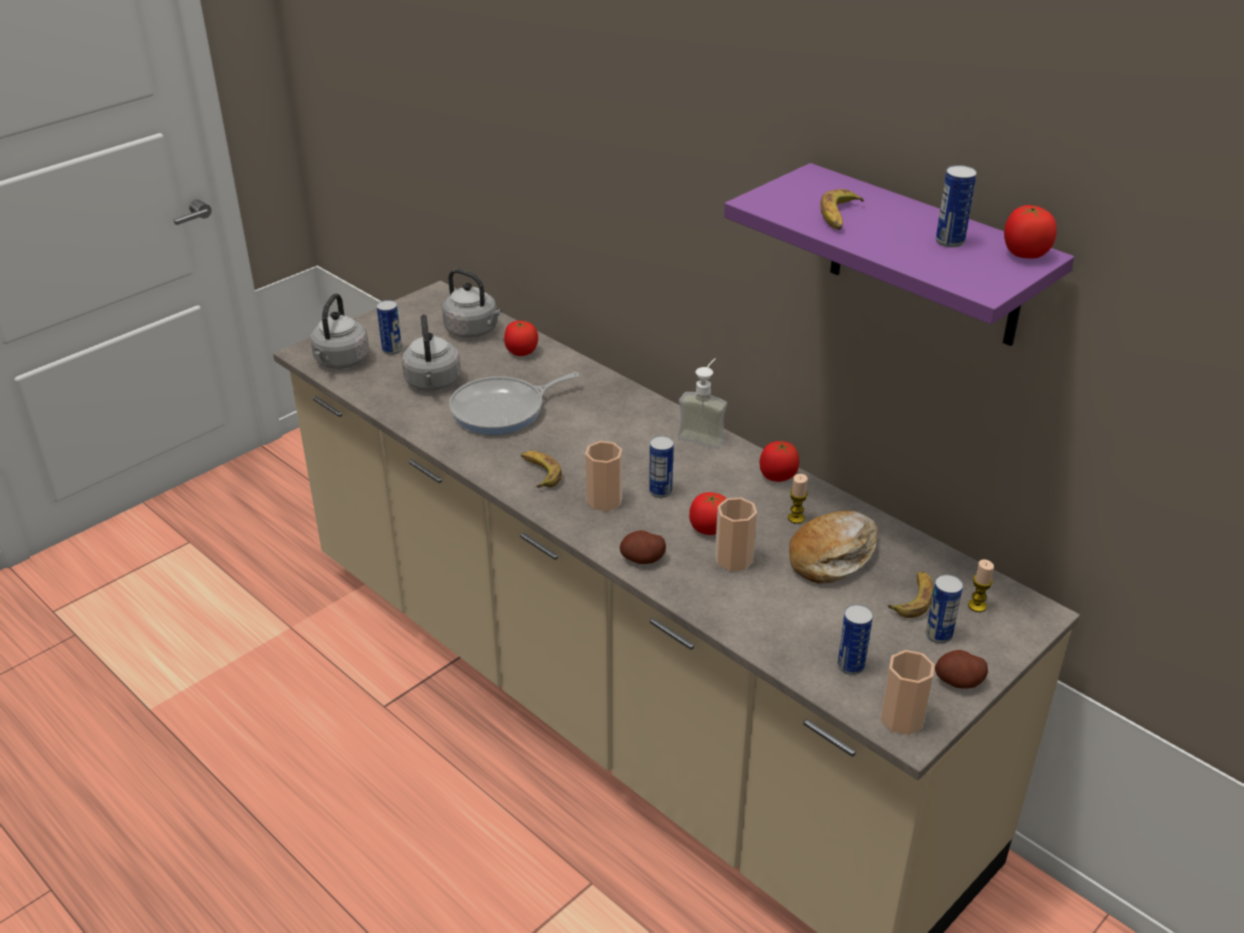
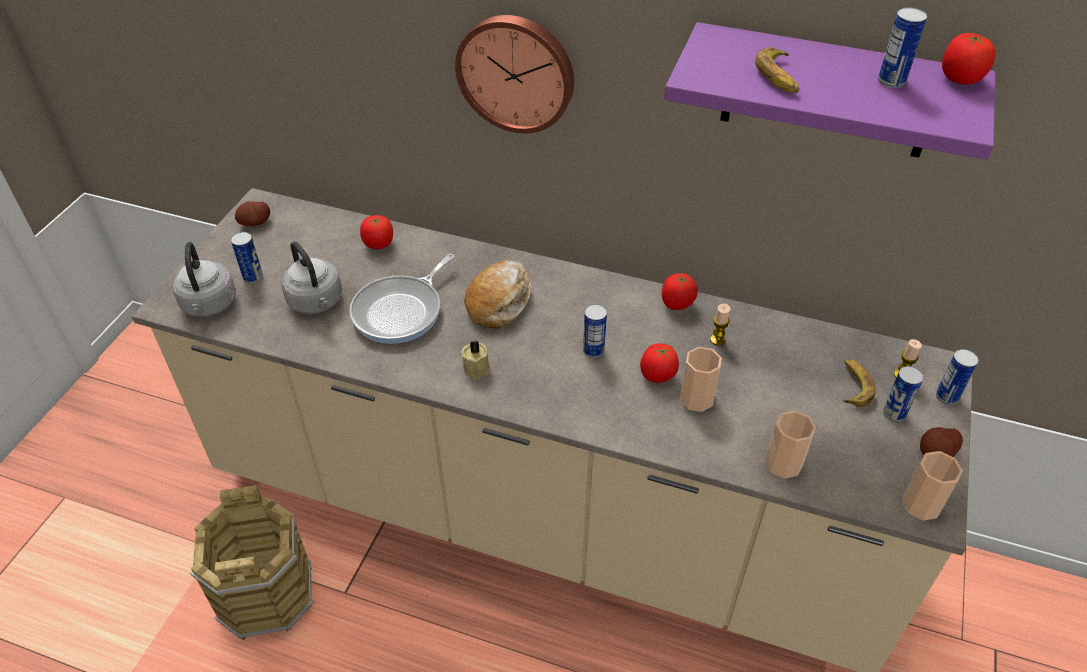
camera: 25 degrees left, 10 degrees up
grey kettle [442,269,502,338] -> none
banana [521,451,562,488] -> beige candle [461,341,490,379]
cup [585,441,622,511] -> cup moved to [765,410,816,479]
potato [620,530,666,564] -> potato moved to [235,201,270,226]
soap dispenser [678,358,727,449] -> none
bread [789,511,878,583] -> bread moved to [464,260,531,329]
can [838,605,873,675] -> can moved to [936,349,979,405]
none -> brown bucket [190,485,314,640]
none -> wall clock [455,15,574,133]

